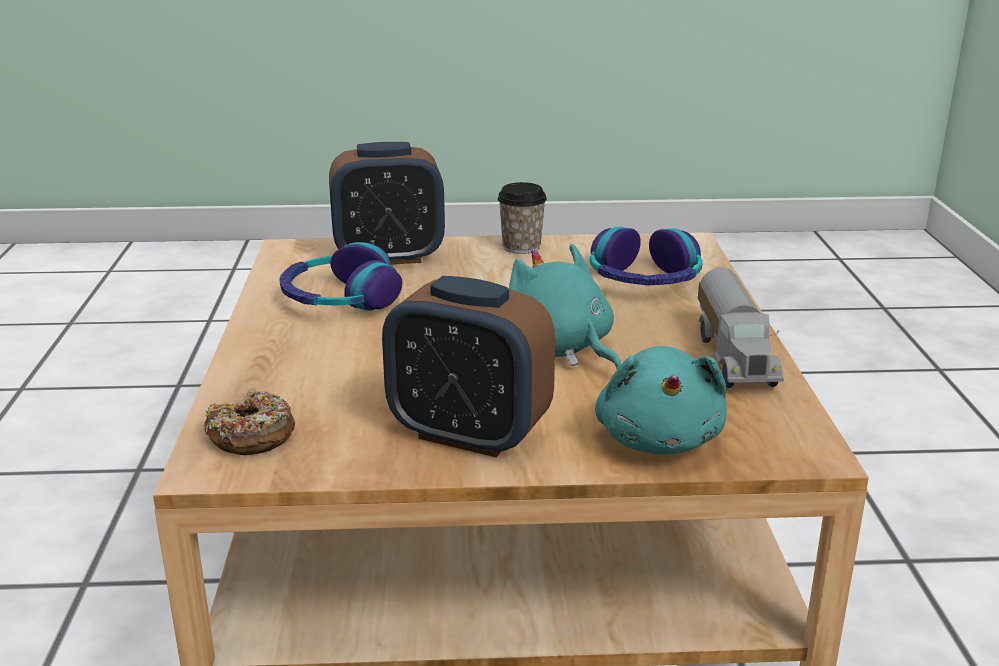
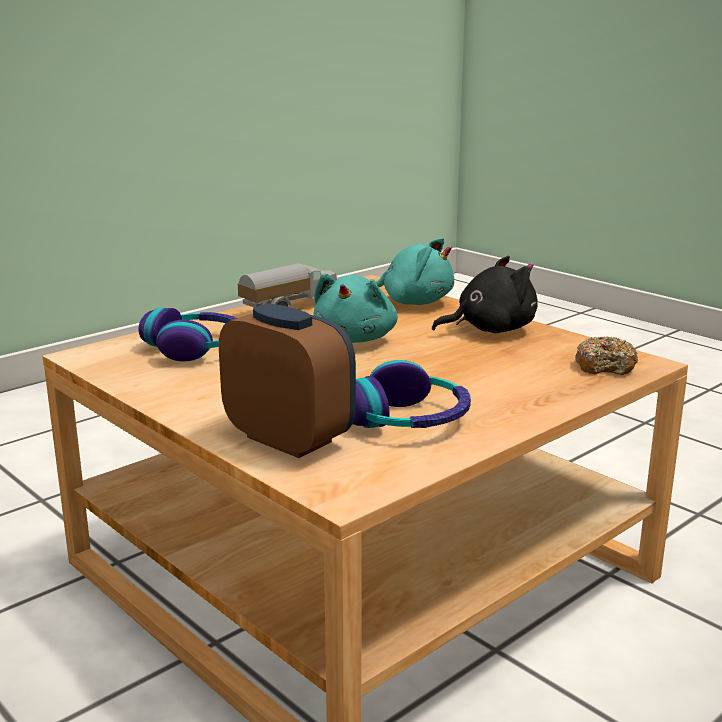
camera: 130 degrees left, 5 degrees down
alarm clock [382,276,555,457] -> black plush toy [432,256,538,333]
cup [498,182,547,254] -> none
turquoise plush toy [595,346,727,455] -> turquoise plush toy turned 60 degrees clockwise [376,238,454,305]

